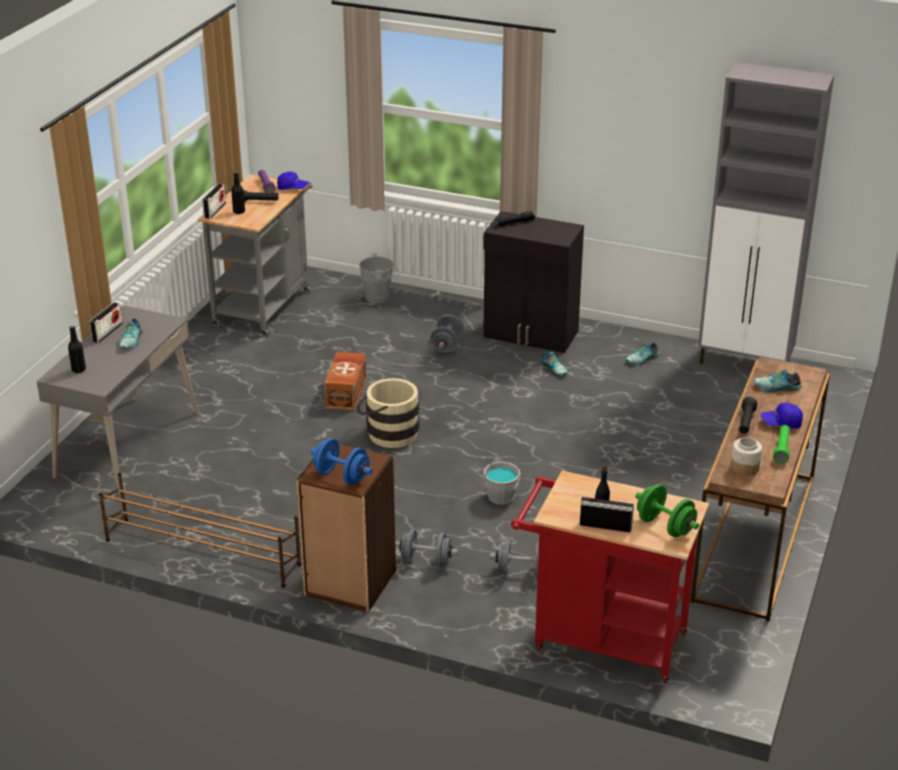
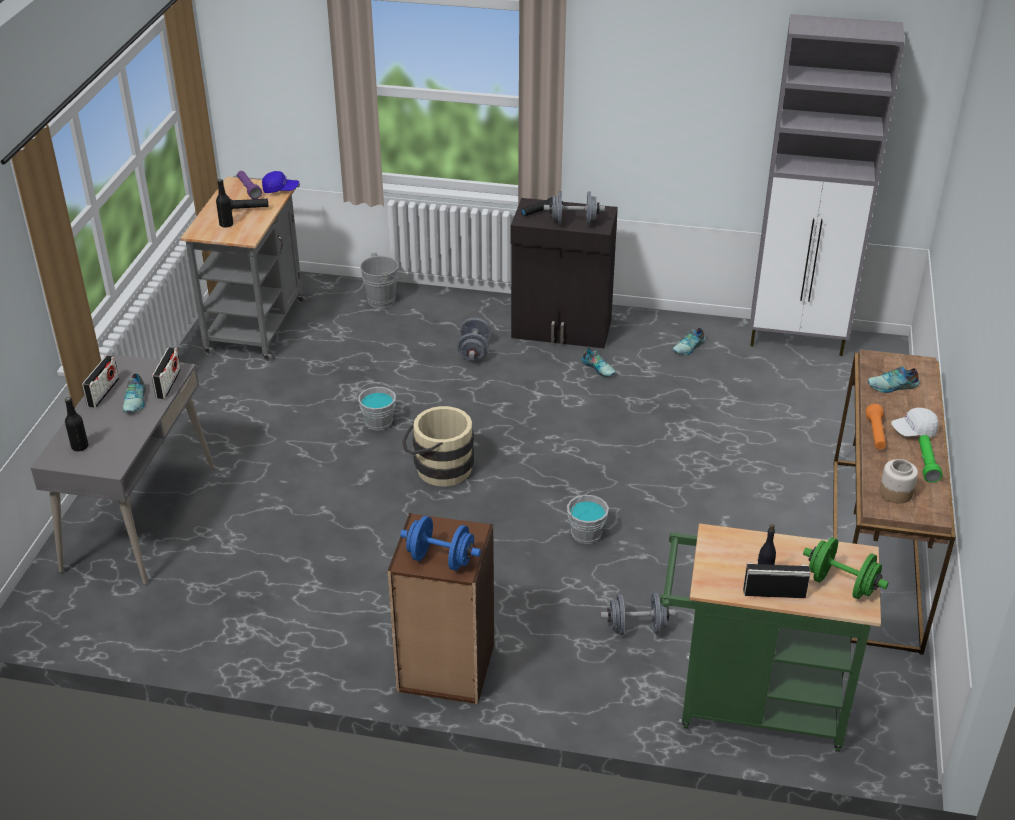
camera: 10 degrees left, 5 degrees up
brown shoe rack [99,473,301,588] -> none
radio [202,184,226,219] -> radio moved to [152,347,181,399]
brown storage box [324,352,366,410] -> grey bucket [357,382,397,431]
grey dumbbell [395,529,458,568] -> grey dumbbell moved to [544,191,605,225]
red cart [511,471,709,684] -> green cart [660,523,881,752]
black flashlight [739,397,757,434] -> orange flashlight [866,404,886,449]
blue cap [761,403,803,429] -> white cap [891,408,939,437]

